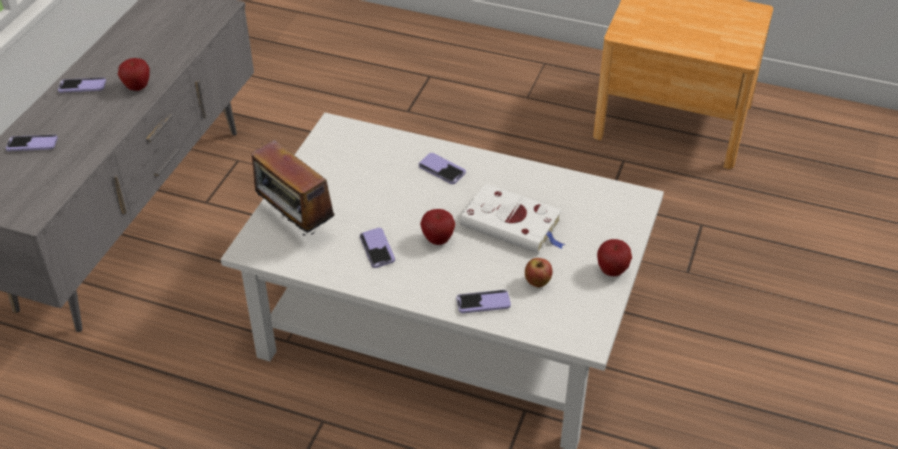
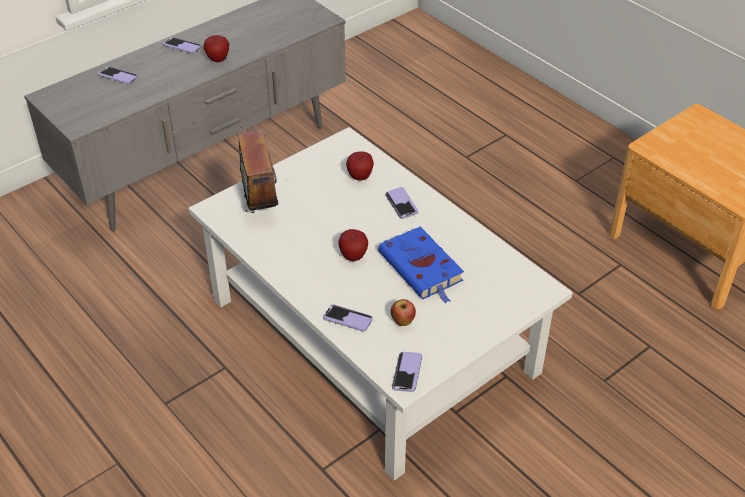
camera: 30 degrees right, 0 degrees up
phone [360,228,395,268] -> phone moved to [392,352,422,392]
white book [460,183,565,254] -> blue book [378,227,464,304]
apple [597,239,632,276] -> apple moved to [346,151,374,181]

